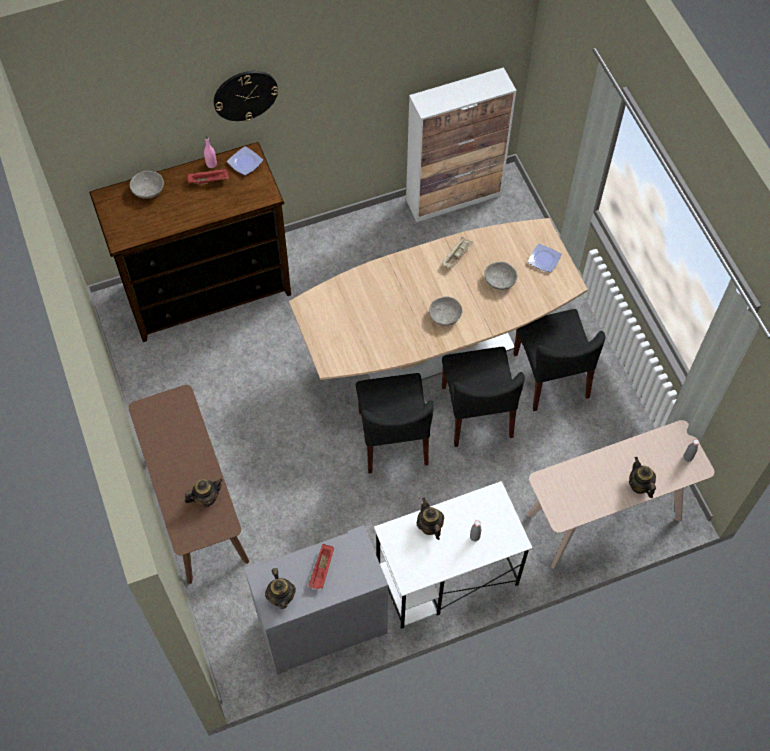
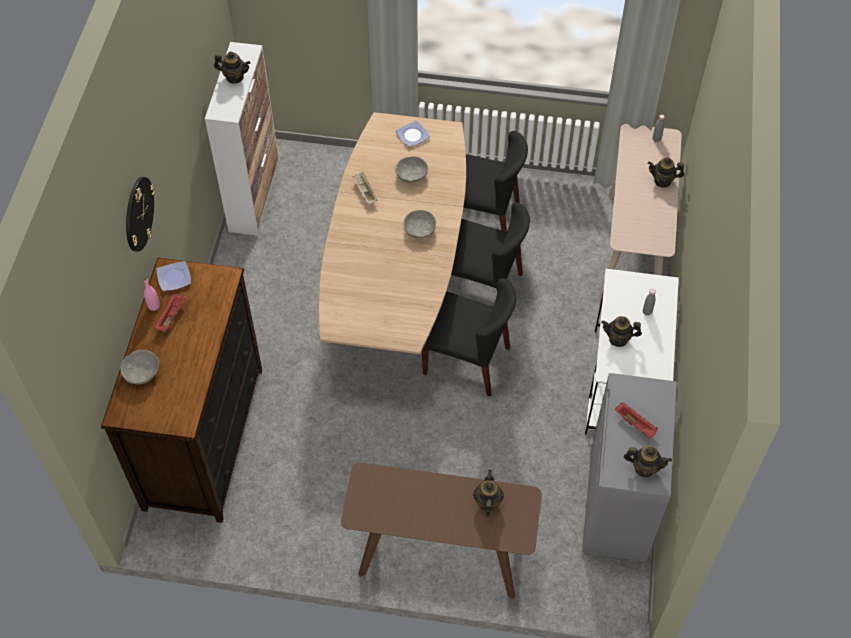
camera: 60 degrees left, 5 degrees down
none -> teapot [214,51,251,83]

